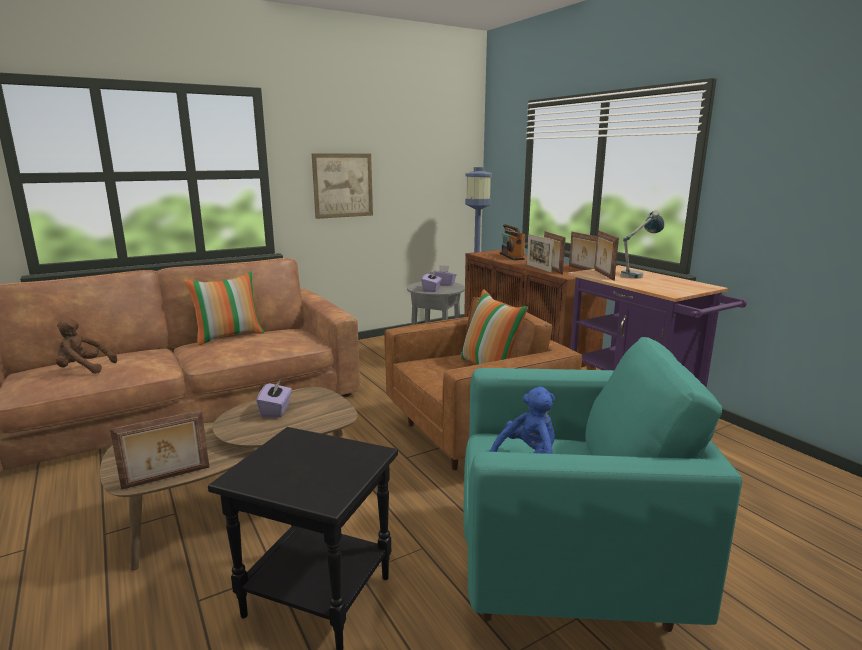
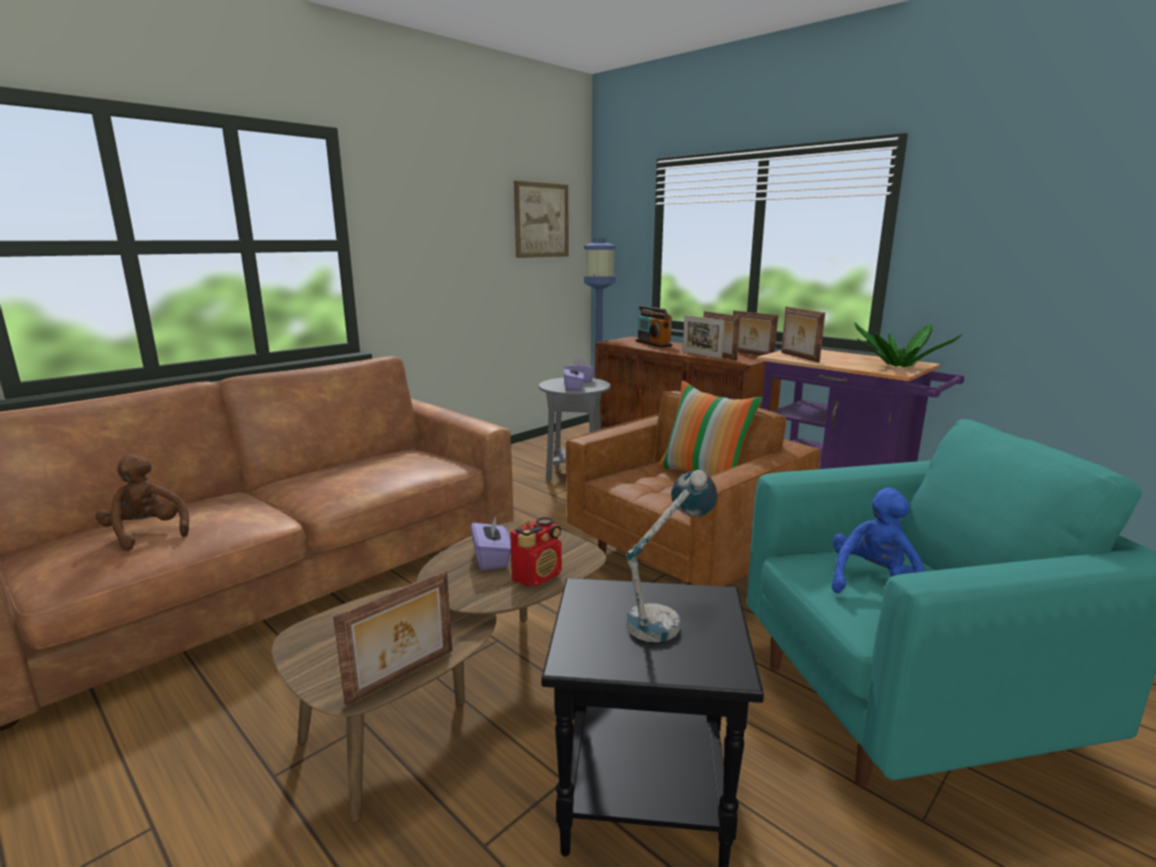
camera: 15 degrees left, 0 degrees up
brown plush toy [56,318,117,374] -> brown plush toy turned 60 degrees clockwise [95,454,189,551]
pillow [184,271,265,346] -> none
picture [312,154,373,219] -> picture moved to [514,181,569,258]
table lamp [621,210,664,279] -> table lamp moved to [626,470,717,642]
none -> radio [510,517,562,587]
none -> potted plant [854,323,962,367]

